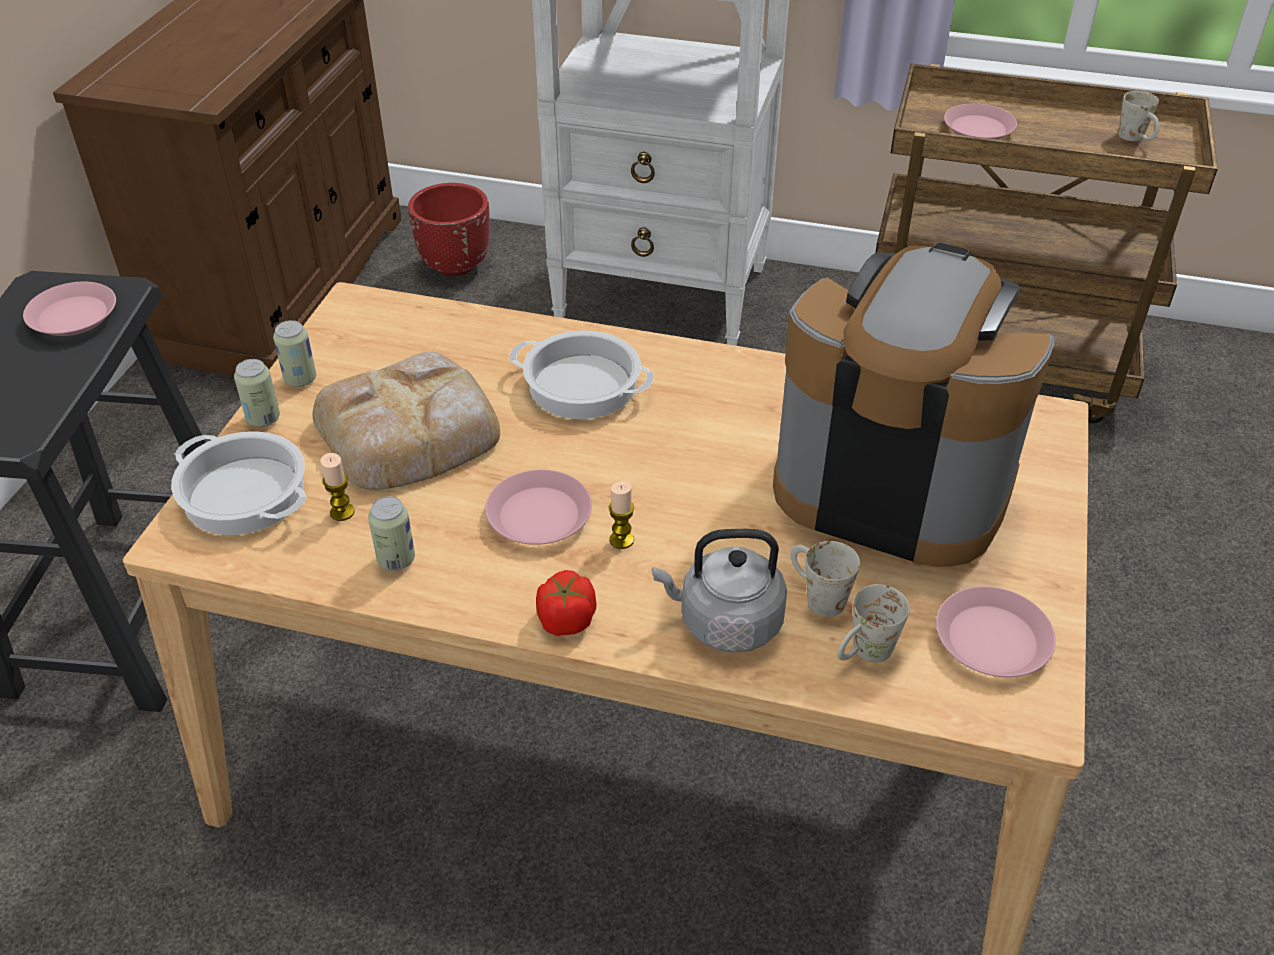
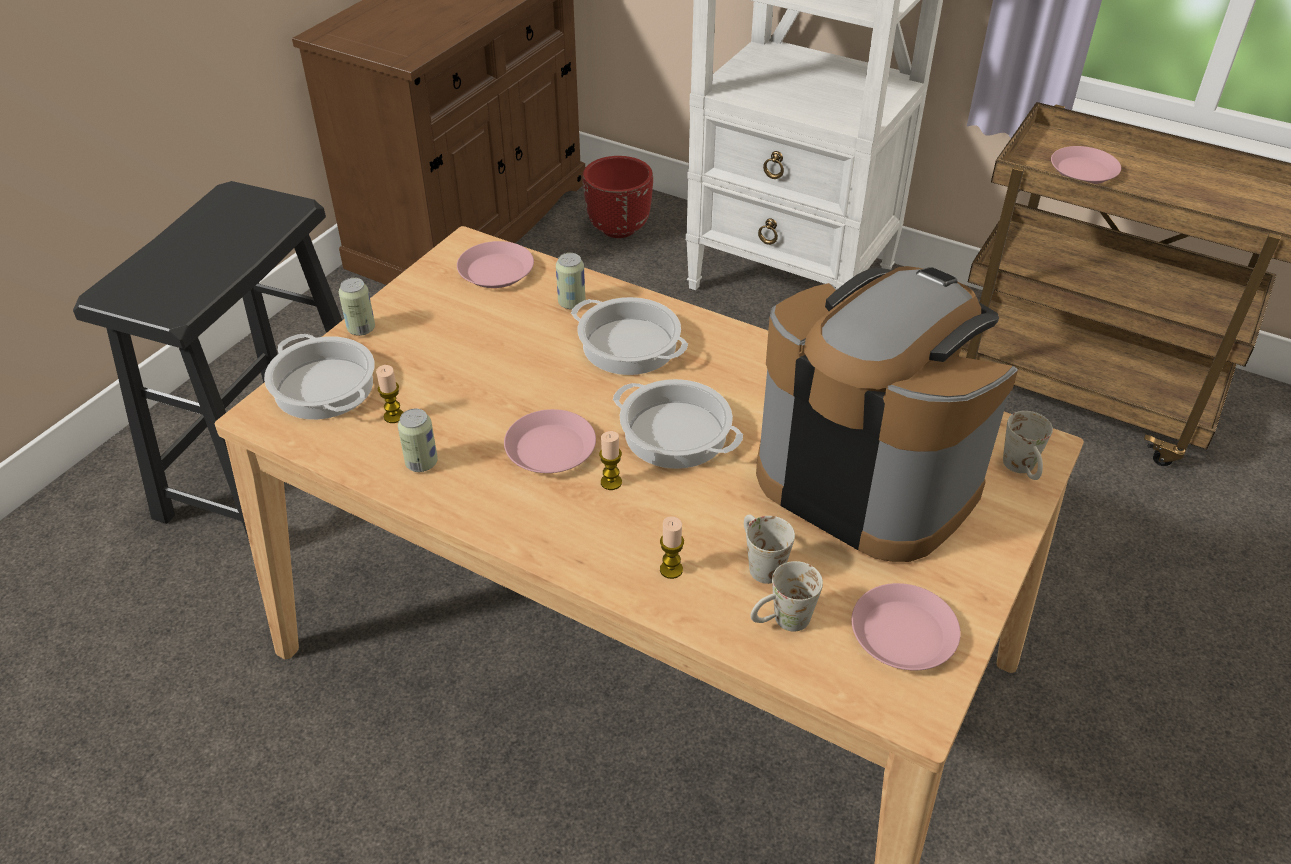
camera: 15 degrees right, 0 degrees up
pink plate [23,282,116,336] -> pink plate moved to [457,241,534,288]
can [273,320,316,387] -> can moved to [556,253,585,309]
bread [312,351,500,490] -> none
tomato [536,570,597,636] -> none
grey kettle [652,529,787,653] -> candle [660,516,684,579]
white mug [1118,91,1159,141] -> white mug moved to [1003,411,1053,480]
none -> cooking pot [613,379,743,469]

